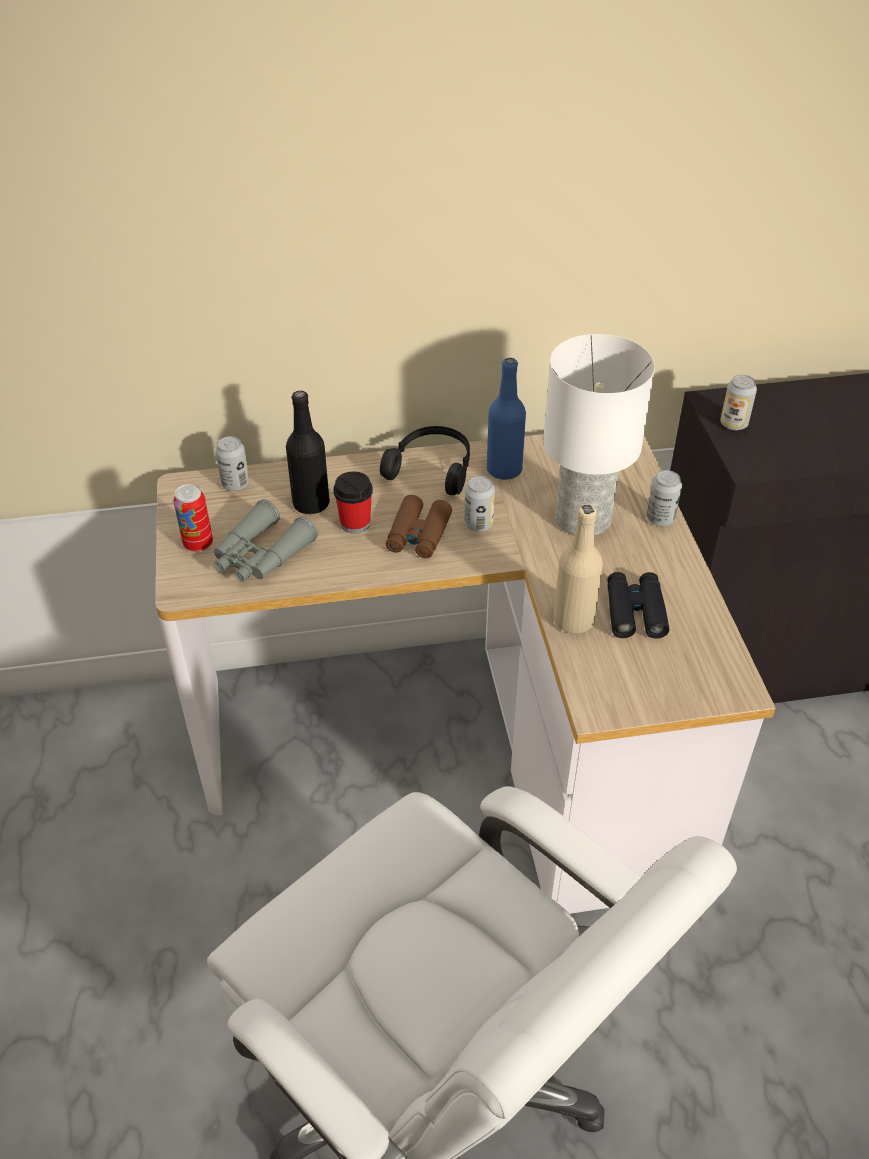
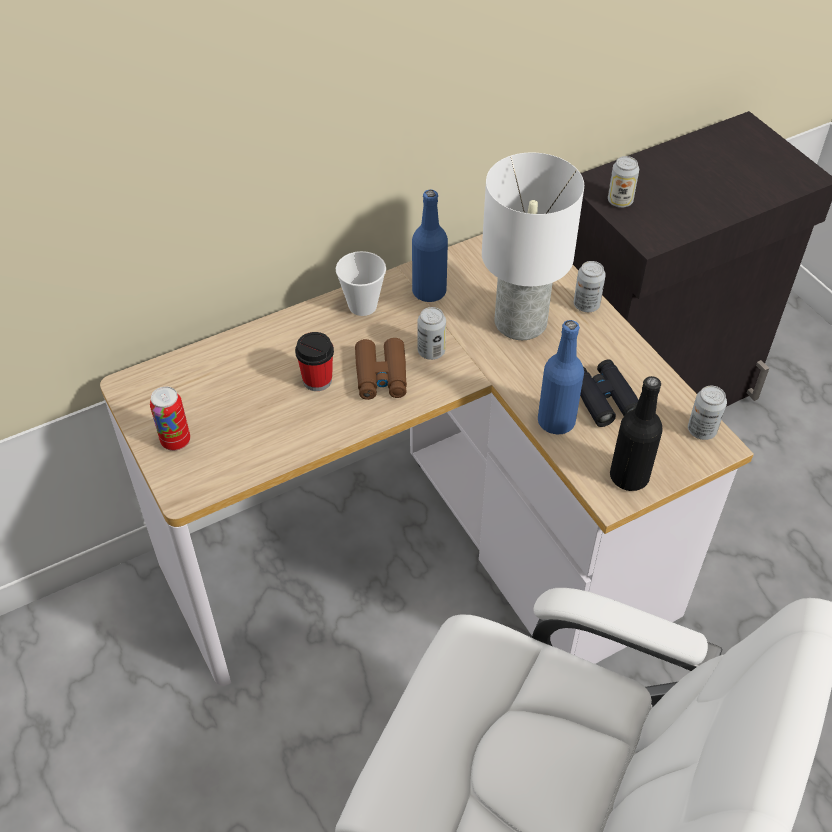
camera: 20 degrees left, 5 degrees up
grey binoculars [214,499,318,582] -> none
can [215,436,249,491] -> can moved to [688,386,727,440]
black bottle [286,391,330,514] -> black bottle moved to [610,376,663,491]
black headphones [380,426,470,495] -> cup [336,251,386,316]
beige bottle [554,505,603,634] -> blue bottle [538,320,584,434]

